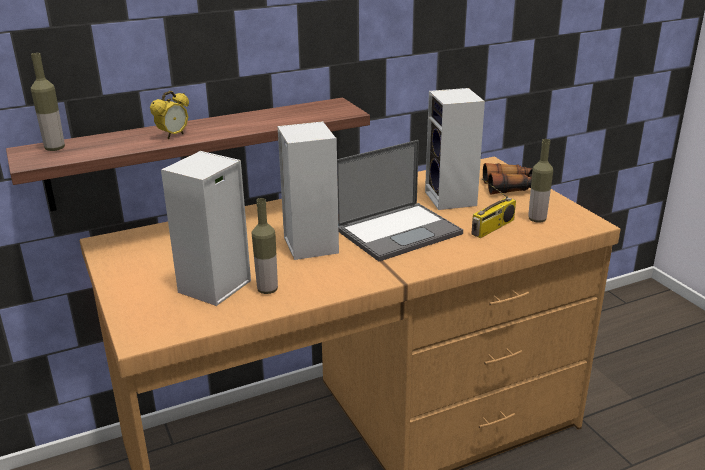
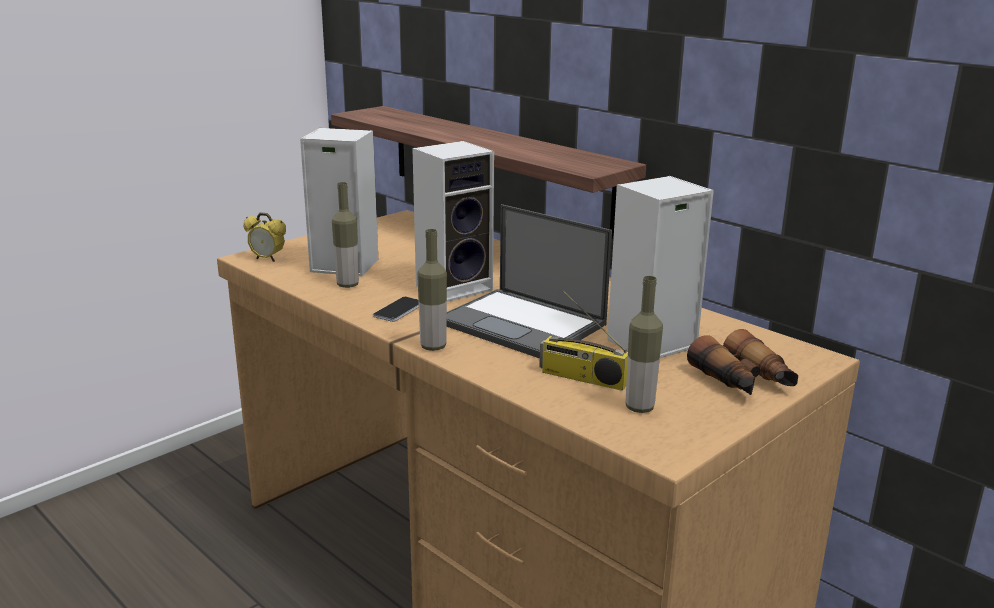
camera: 70 degrees right, 5 degrees down
bottle [31,53,65,151] -> bottle moved to [417,229,447,351]
alarm clock [150,91,189,139] -> alarm clock moved to [243,213,286,262]
none -> phone [373,297,419,322]

